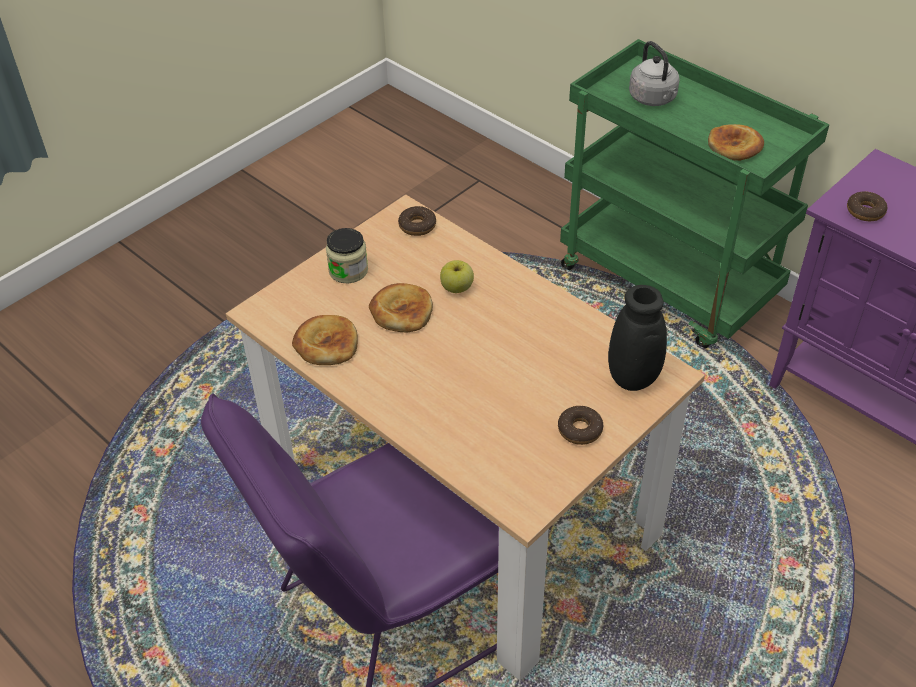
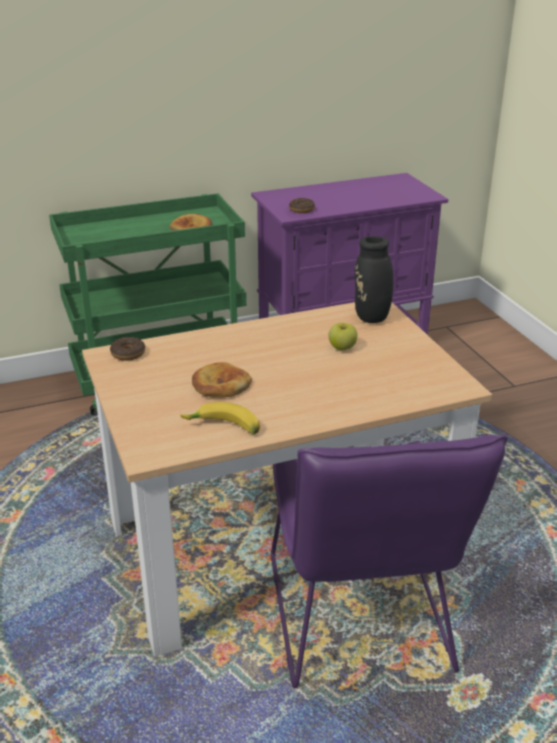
camera: 65 degrees left, 15 degrees down
bread [292,315,358,365] -> banana [180,402,260,434]
jar [326,228,368,283] -> none
apple [440,260,474,293] -> apple moved to [328,323,357,350]
donut [558,406,603,445] -> none
grey kettle [629,41,680,106] -> none

